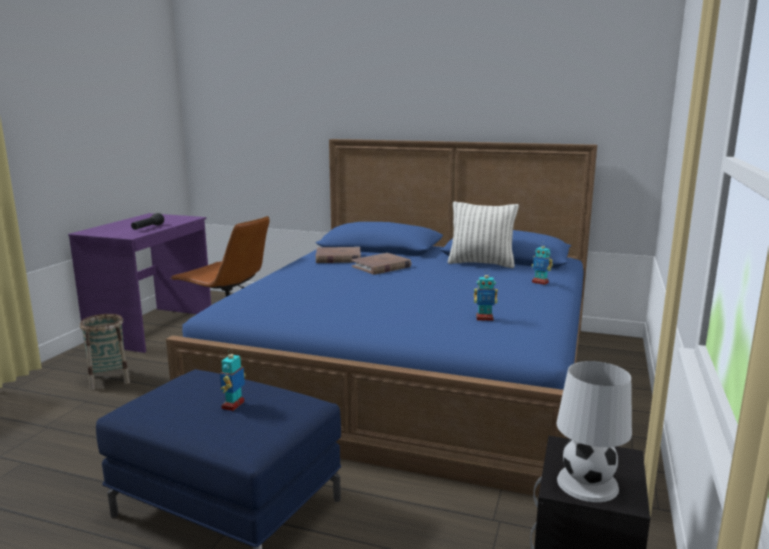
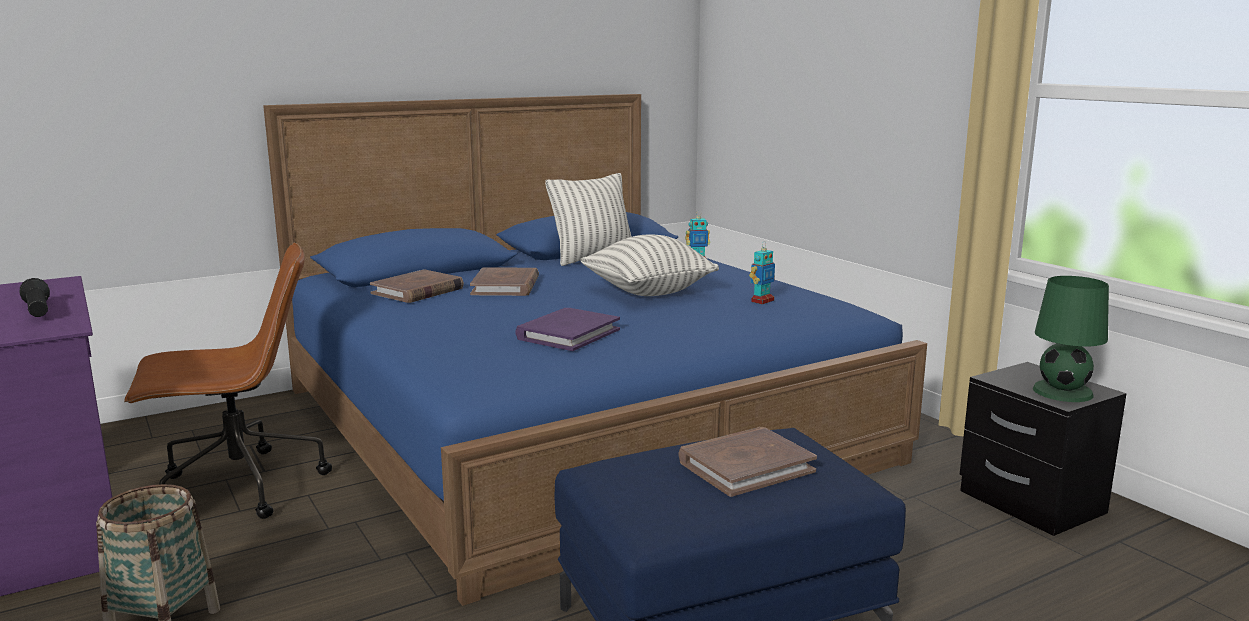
camera: 50 degrees left, 0 degrees up
toy robot [220,348,246,411] -> brown book [679,427,817,497]
white table lamp [557,361,632,502] -> green table lamp [1033,276,1109,402]
none -> purple book [515,308,620,351]
none -> pillow [580,234,719,296]

